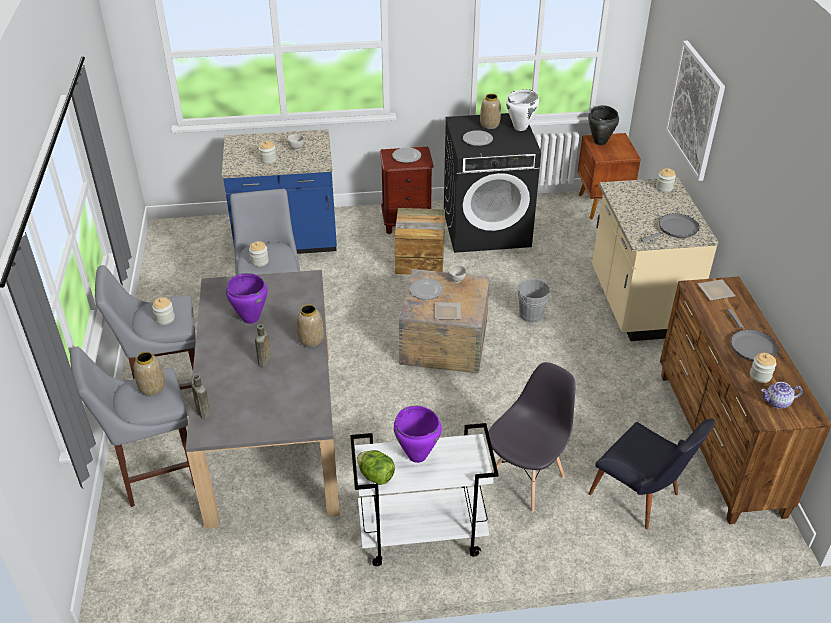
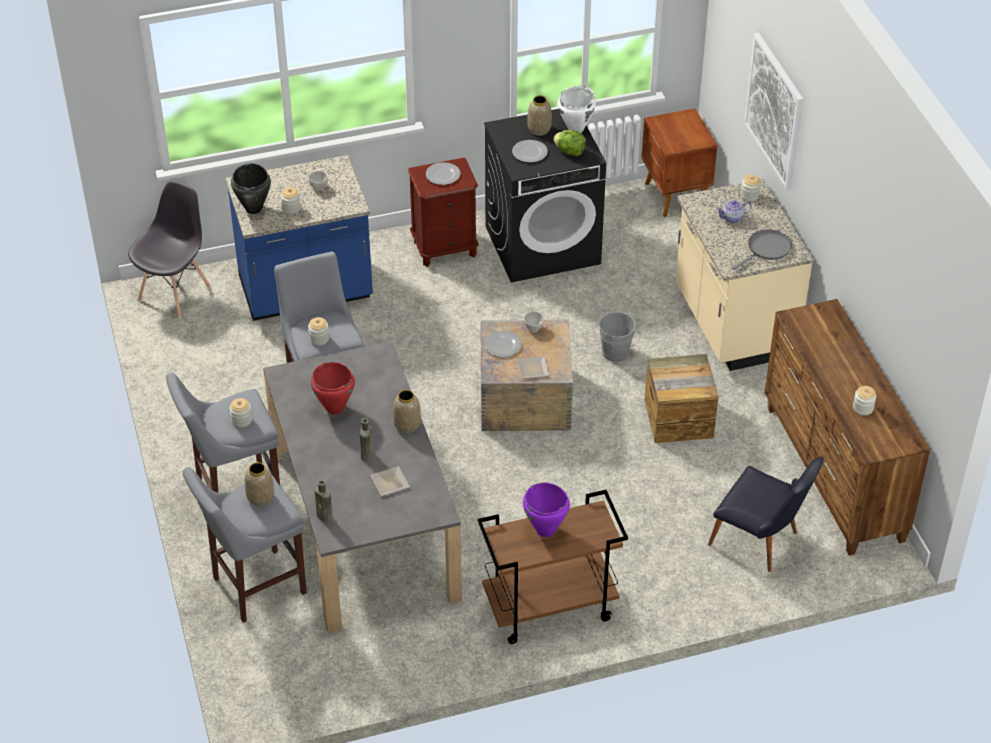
camera: 10 degrees left, 5 degrees up
purple cooking pot [226,273,267,324] -> red cooking pot [311,362,355,415]
white cart [350,423,499,566] -> brown cart [477,490,628,644]
lettuce [357,450,395,485] -> lettuce moved to [553,130,586,156]
crate [394,208,445,274] -> crate moved to [644,354,719,443]
grey chair [488,362,576,512] -> grey chair moved to [128,181,211,318]
black cooking pot [588,105,619,145] -> black cooking pot moved to [231,163,271,214]
plate [698,280,735,301] -> plate moved to [370,466,410,496]
grey frying pan [727,309,779,362] -> none
teapot [761,382,802,409] -> teapot moved to [716,200,752,223]

